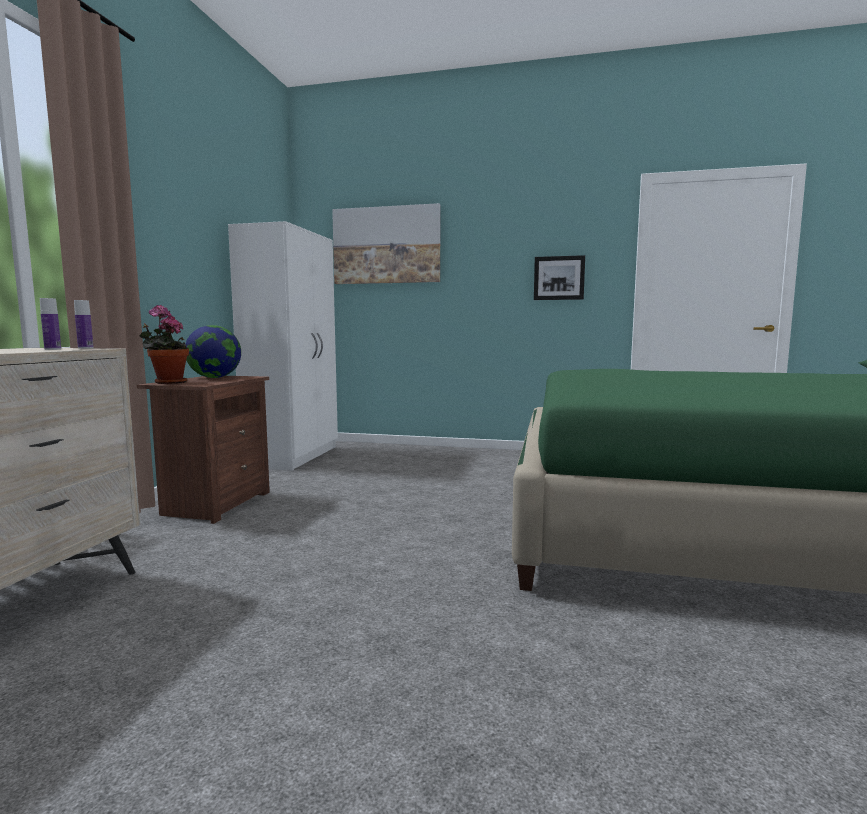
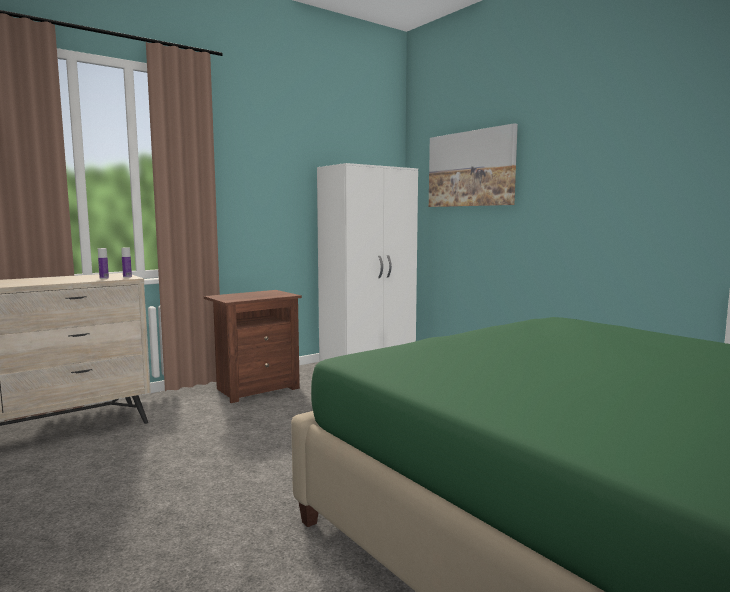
camera: 40 degrees right, 0 degrees up
potted plant [140,305,189,384] -> none
globe [186,325,241,378] -> none
picture [534,255,585,300] -> none

